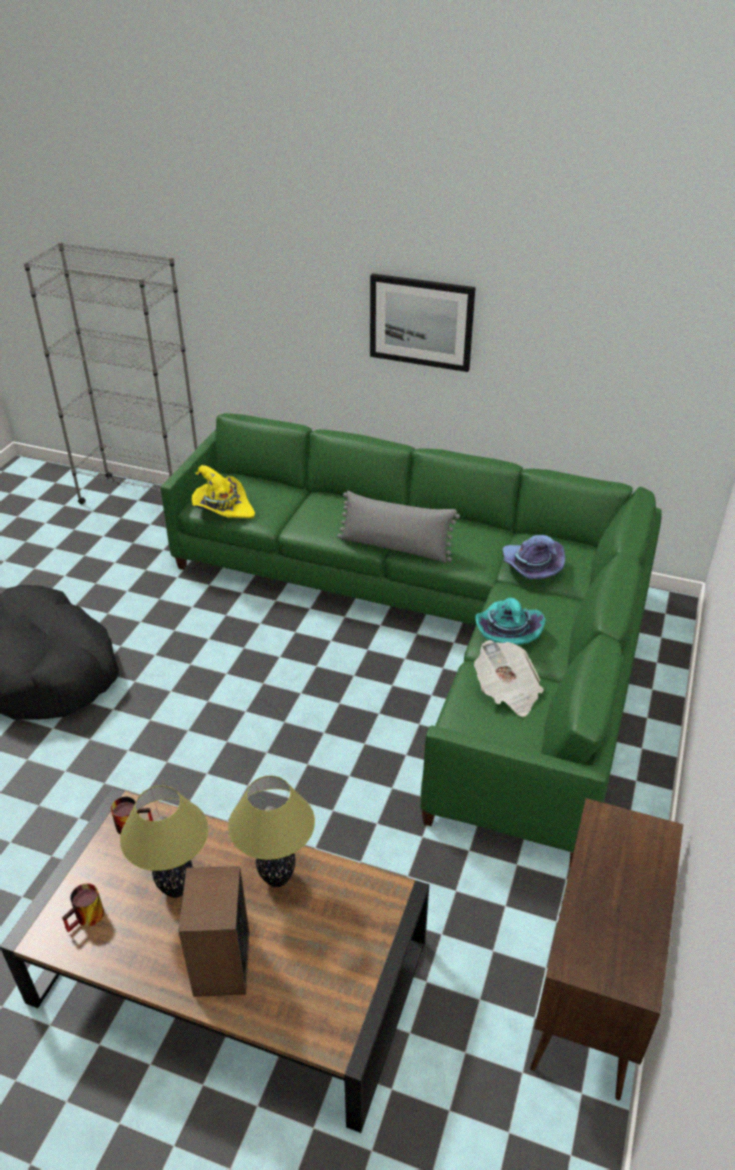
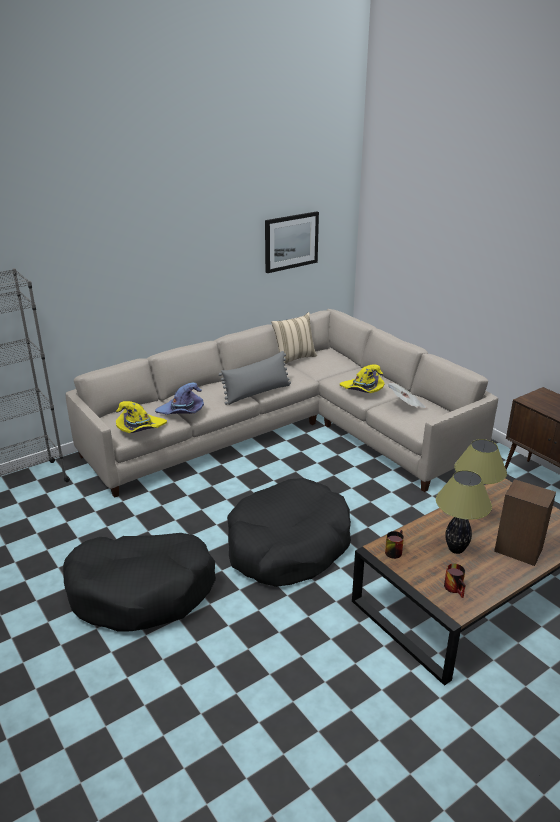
camera: 55 degrees left, 10 degrees down
green sofa [161,413,662,866] -> beige sofa [66,309,498,498]
picture [370,273,475,372] -> picture moved to [265,211,319,273]
turquoise hat [476,598,546,645] -> yellow hat [340,365,384,393]
purple hat [503,535,565,579] -> purple hat moved to [155,383,204,415]
none -> black dog bed [227,478,351,587]
none -> beige pillow [271,312,317,364]

